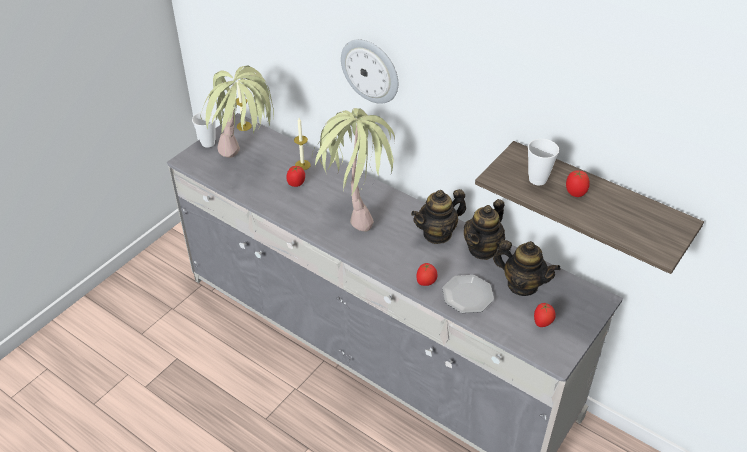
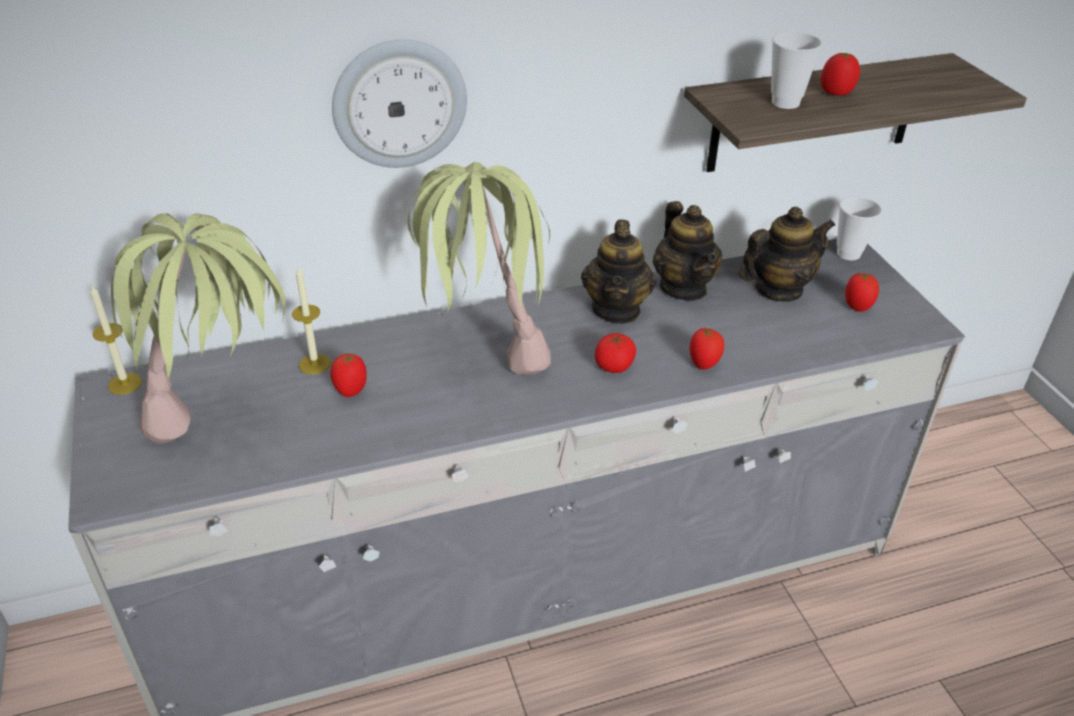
camera: 55 degrees left, 5 degrees down
cup [192,112,216,147] -> cup moved to [837,197,882,260]
plate [442,275,494,313] -> none
none -> tomato [595,333,636,373]

